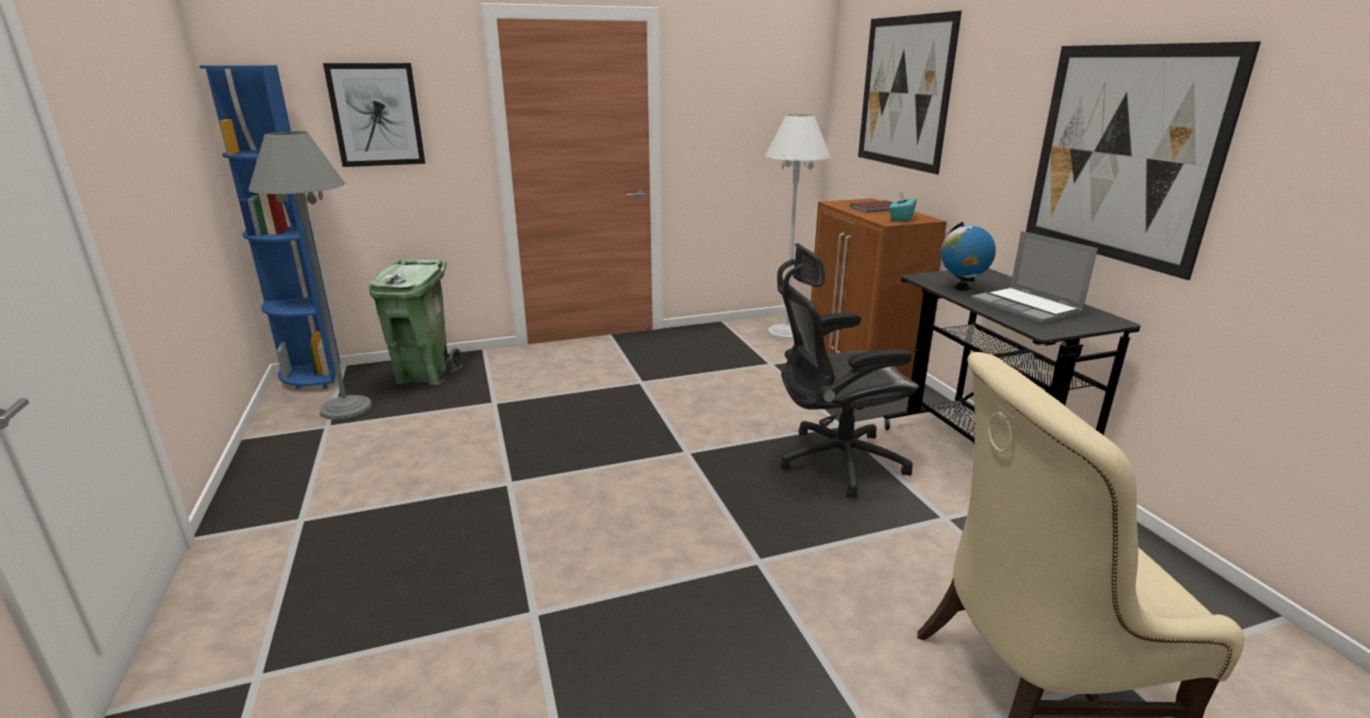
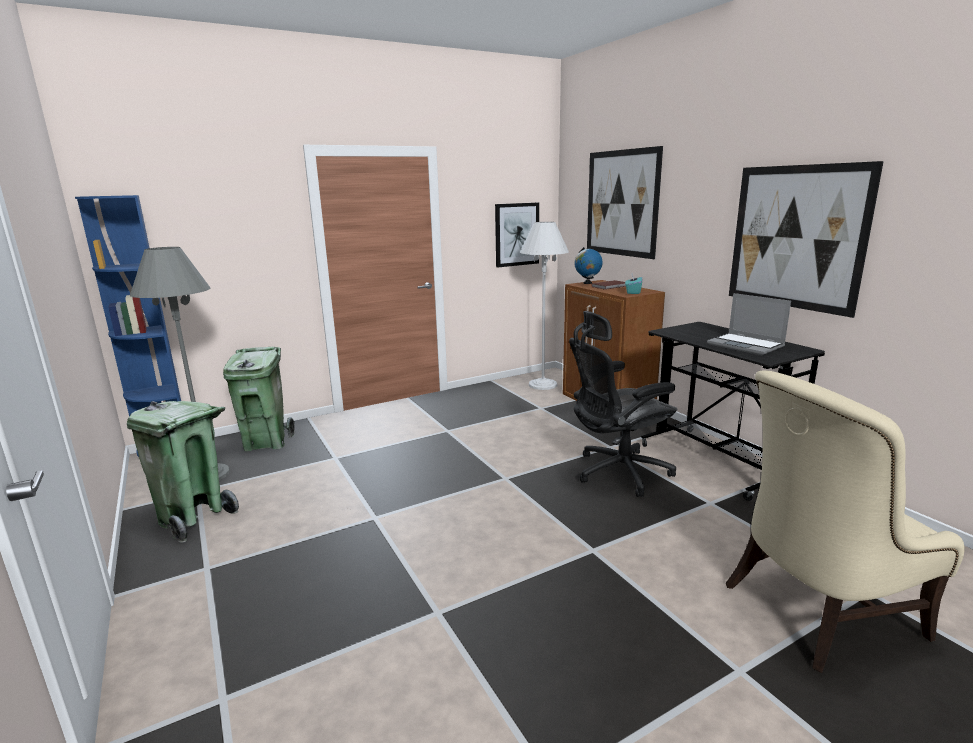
camera: 10 degrees left, 5 degrees down
picture [323,63,425,167] -> picture moved to [495,203,539,267]
globe [941,222,996,290] -> globe moved to [575,247,603,284]
none -> green trash can [127,401,239,543]

